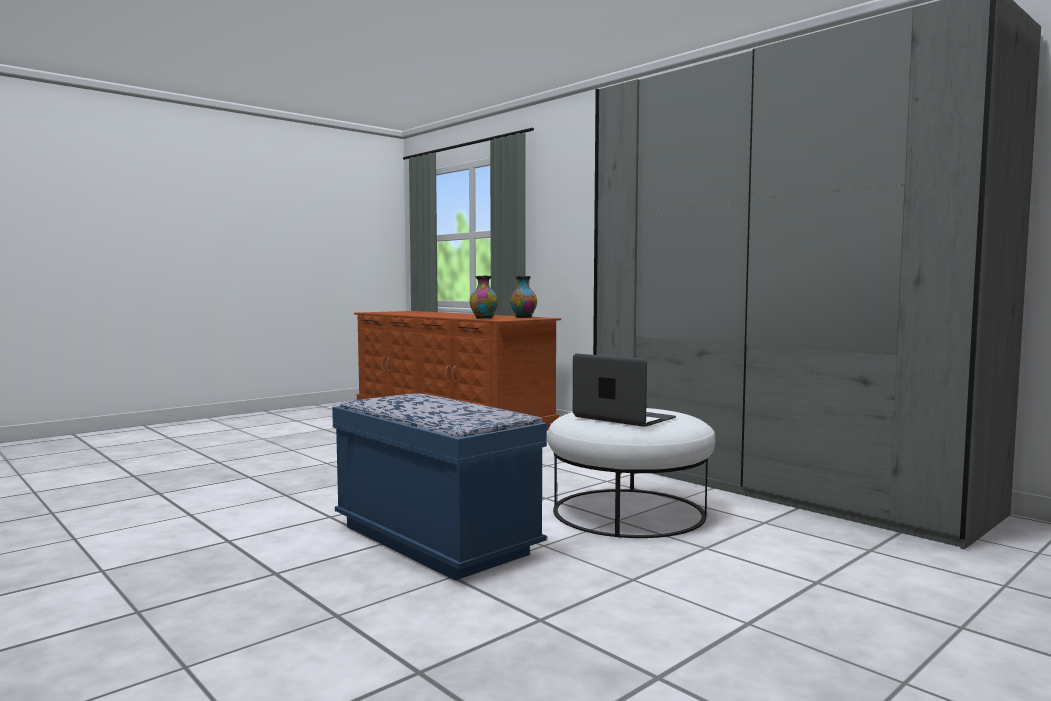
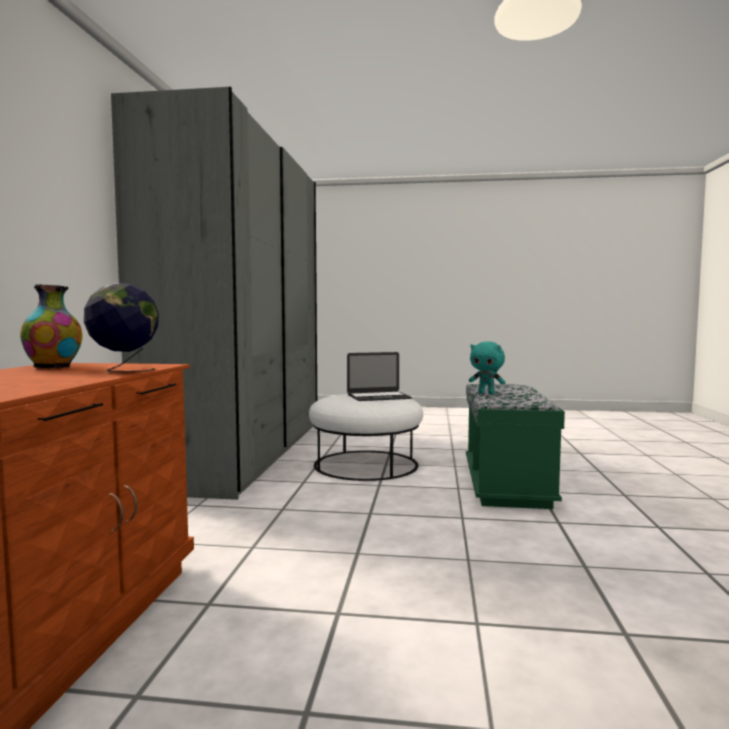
camera: 130 degrees left, 0 degrees up
blue bench [332,394,547,580] -> green bench [466,384,565,509]
vase [470,276,498,319] -> globe [84,283,159,372]
laptop [573,354,676,427] -> laptop turned 105 degrees counterclockwise [347,352,412,401]
none -> turquoise plush toy [469,342,505,395]

